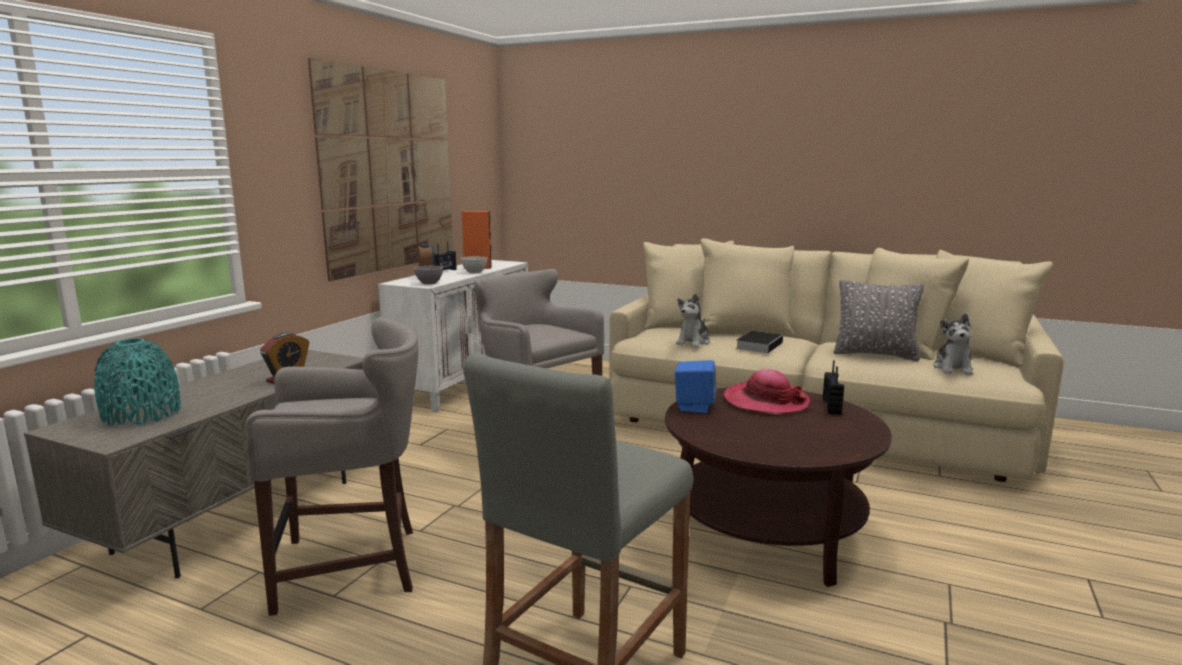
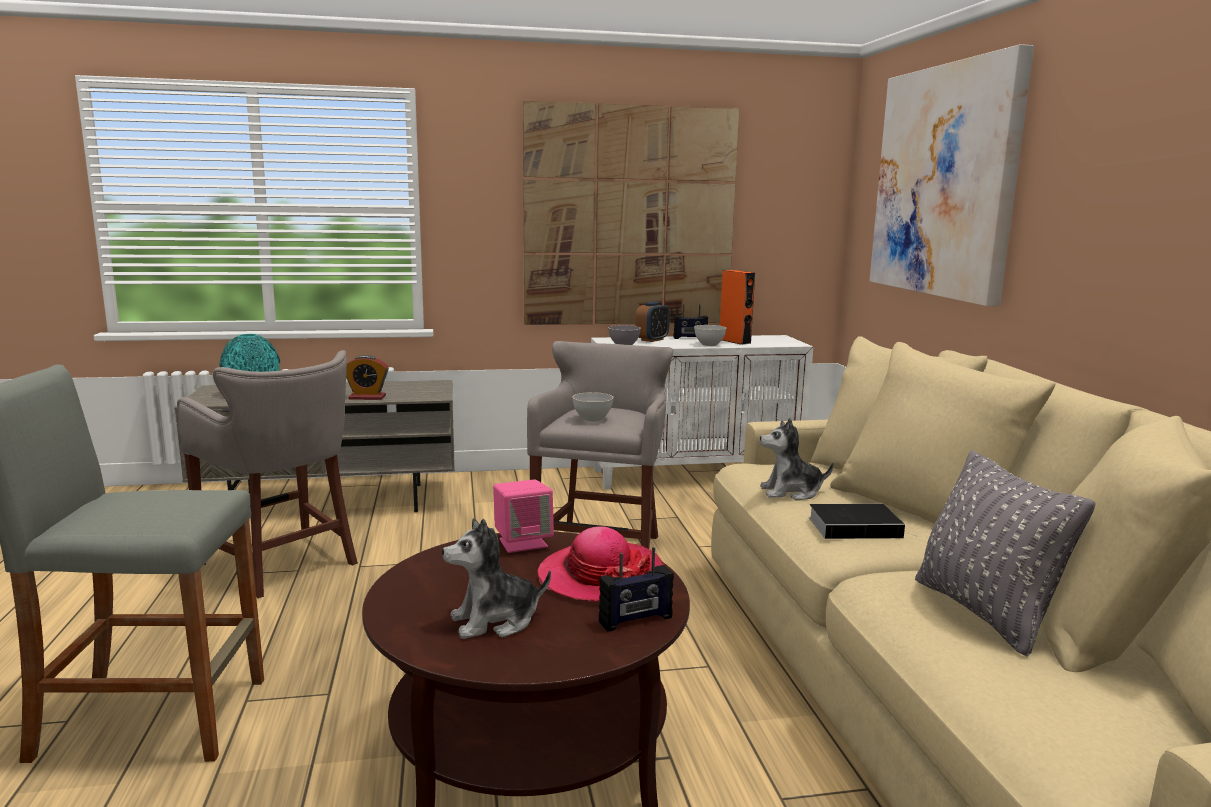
camera: 55 degrees right, 0 degrees up
blue speaker [675,360,716,413] -> pink speaker [493,479,554,553]
plush toy [933,313,973,375] -> plush toy moved to [442,518,551,639]
none -> grey bowl [572,392,613,422]
none -> picture [869,44,1034,306]

